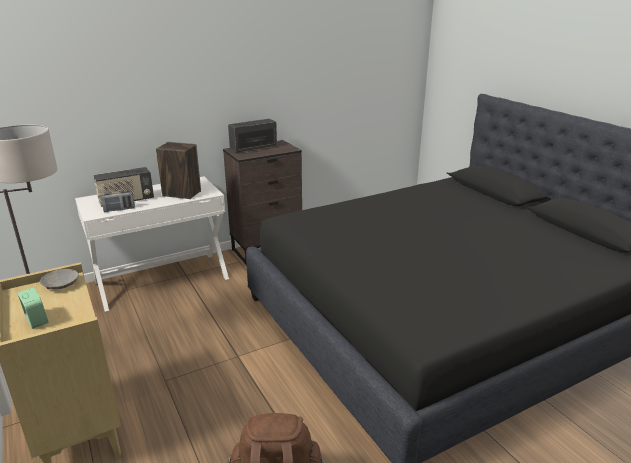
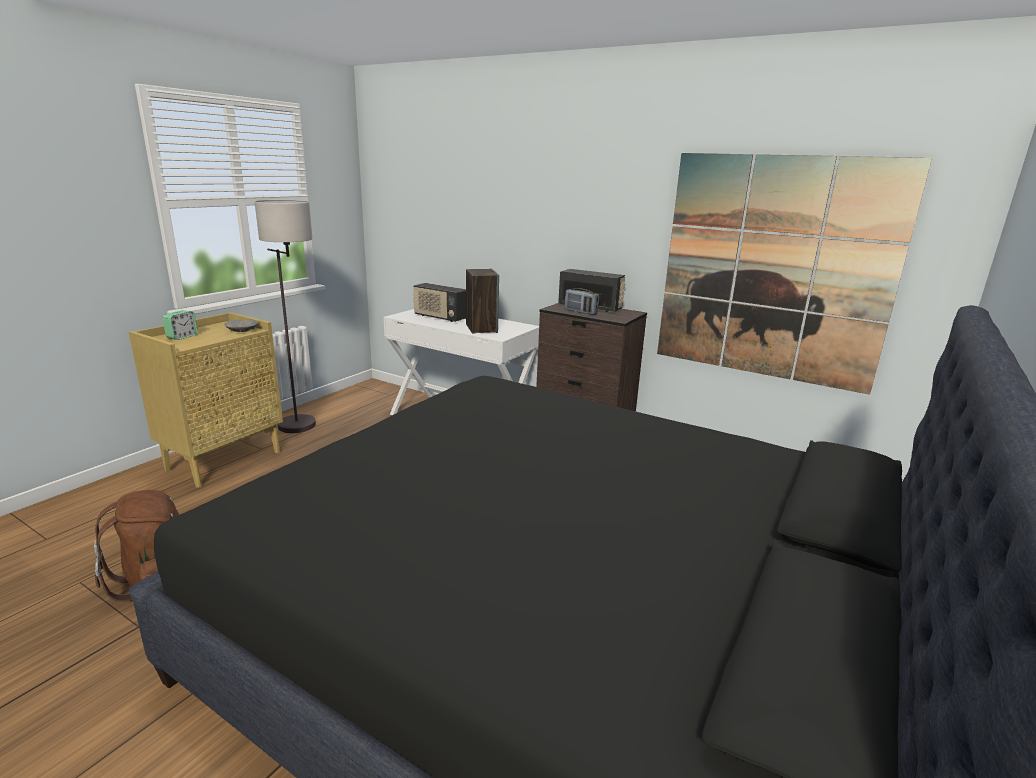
camera: 60 degrees right, 5 degrees down
radio [101,191,135,212] -> radio moved to [565,288,599,315]
none -> picture [657,153,932,395]

